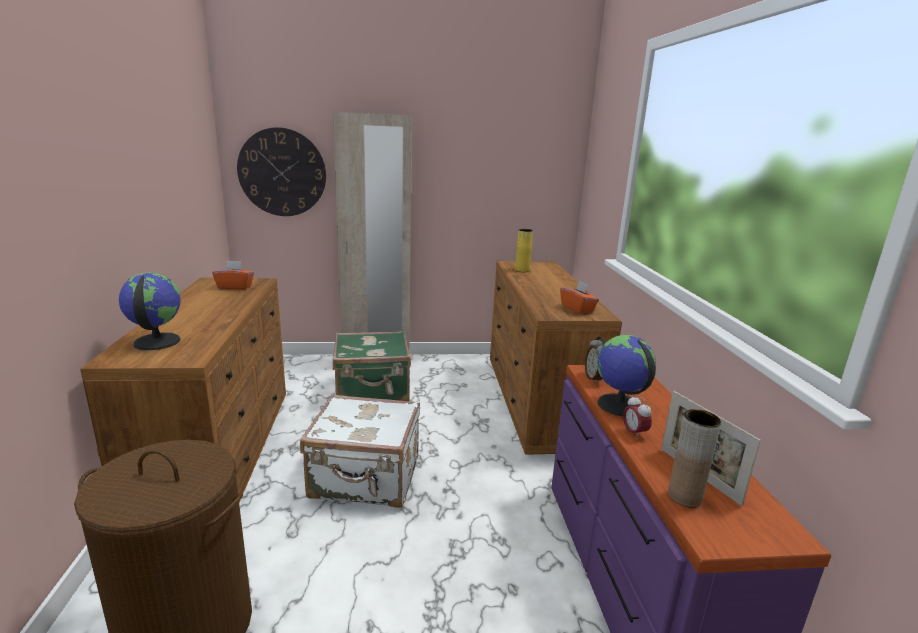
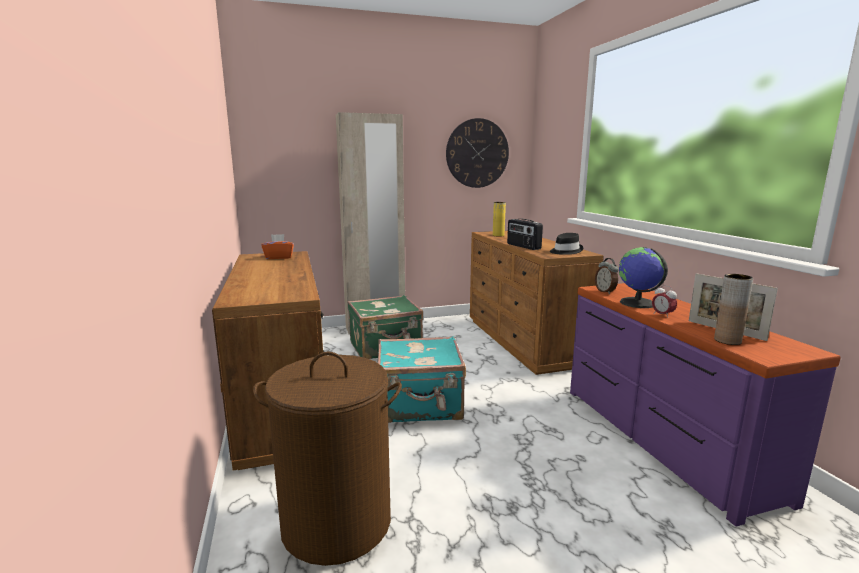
camera: 10 degrees left, 5 degrees down
globe [119,273,181,350] -> none
wall clock [237,127,326,216] -> wall clock moved to [446,118,509,188]
white suitcase [300,394,420,508] -> turquoise suitcase [378,336,466,423]
orange tissue box [560,281,599,314] -> black hat [550,233,583,255]
none -> radio [507,219,543,250]

